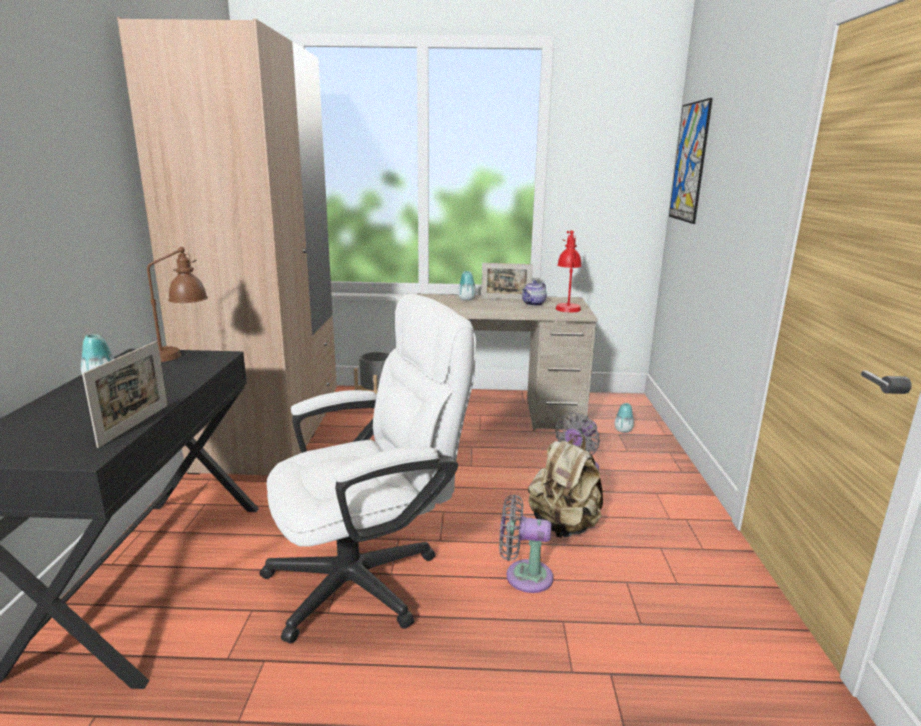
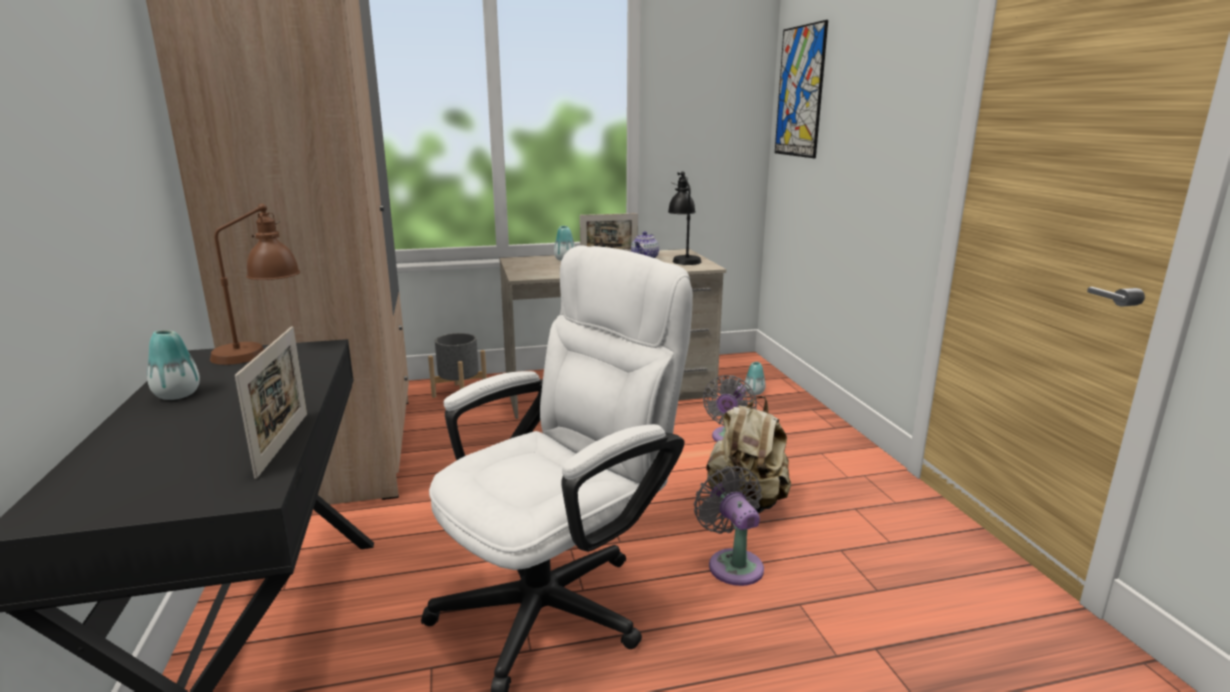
camera: 15 degrees left, 0 degrees up
grey fan [499,495,553,593] -> grey fan turned 75 degrees clockwise [694,466,764,586]
red table lamp [556,230,582,312] -> black table lamp [668,171,702,265]

